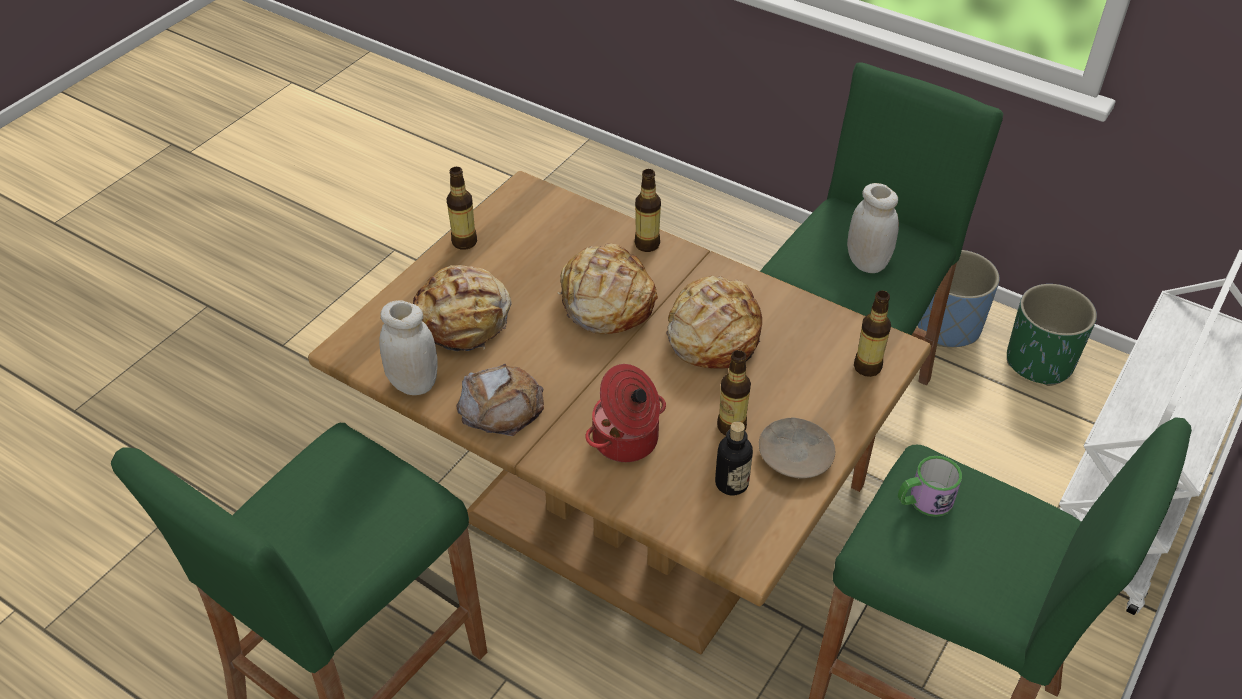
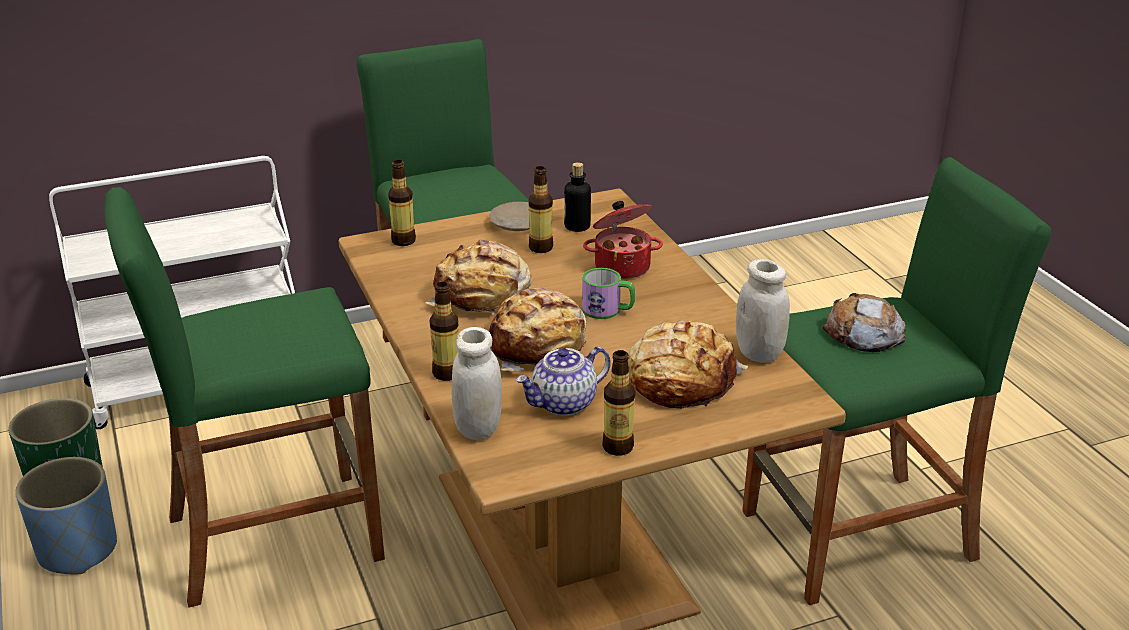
camera: 145 degrees left, 15 degrees down
bread [456,364,544,436] -> bread moved to [823,293,906,352]
white jar [847,183,899,273] -> white jar moved to [451,327,502,440]
mug [898,456,962,517] -> mug moved to [582,268,636,319]
none -> teapot [516,346,611,416]

